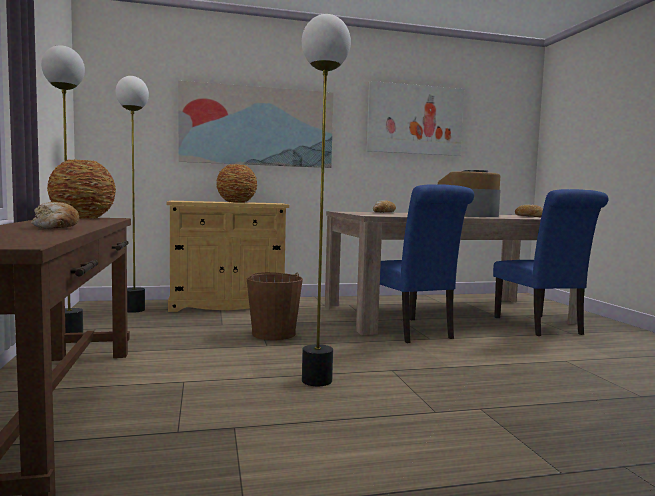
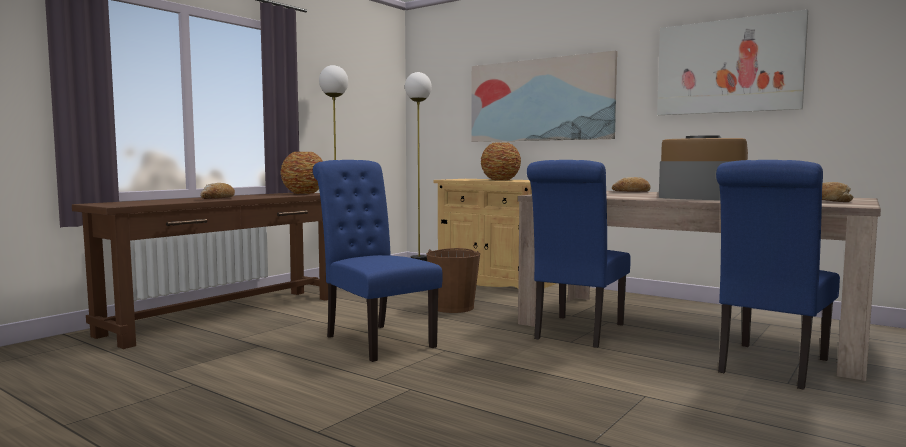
camera: 50 degrees right, 0 degrees up
floor lamp [302,14,351,386] -> blue chair [313,160,443,362]

